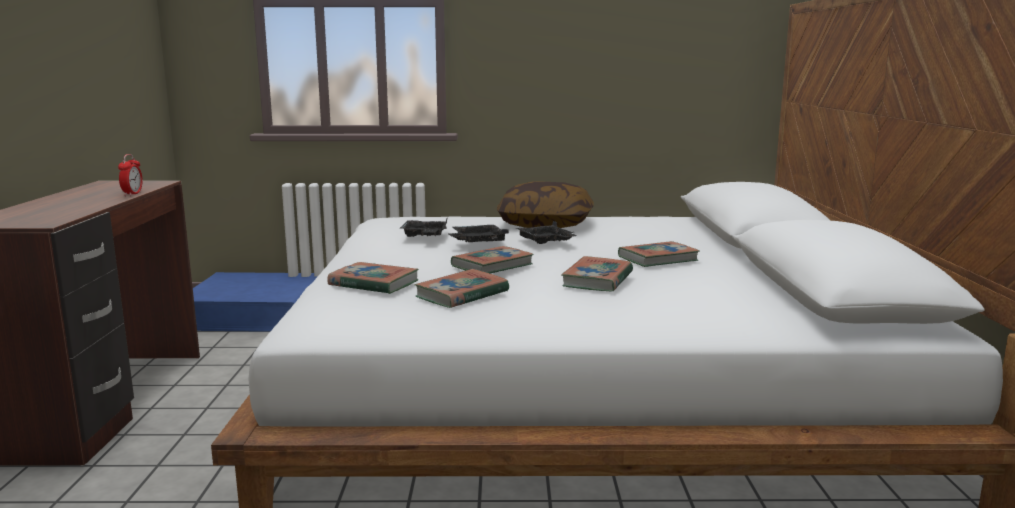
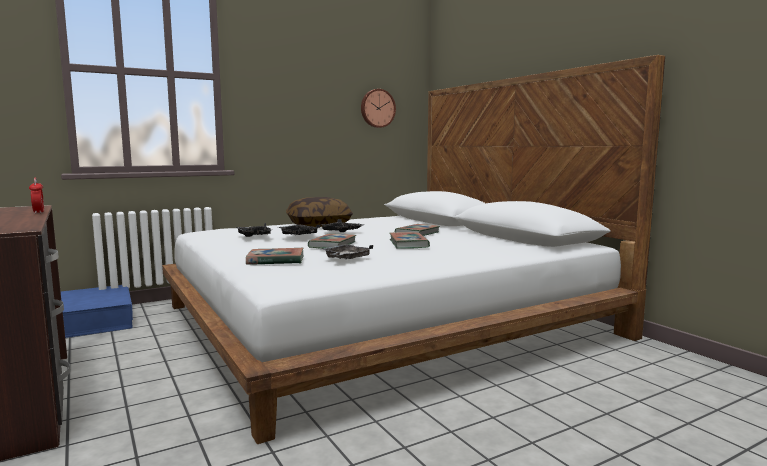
camera: 30 degrees left, 5 degrees down
book [414,269,509,308] -> grey tray [322,244,373,259]
none -> wall clock [361,89,396,128]

